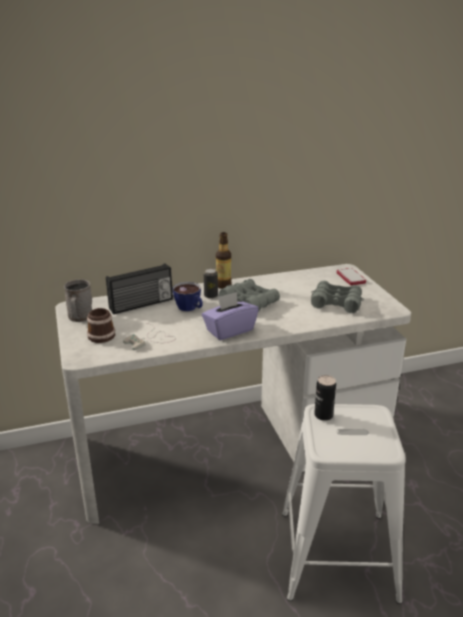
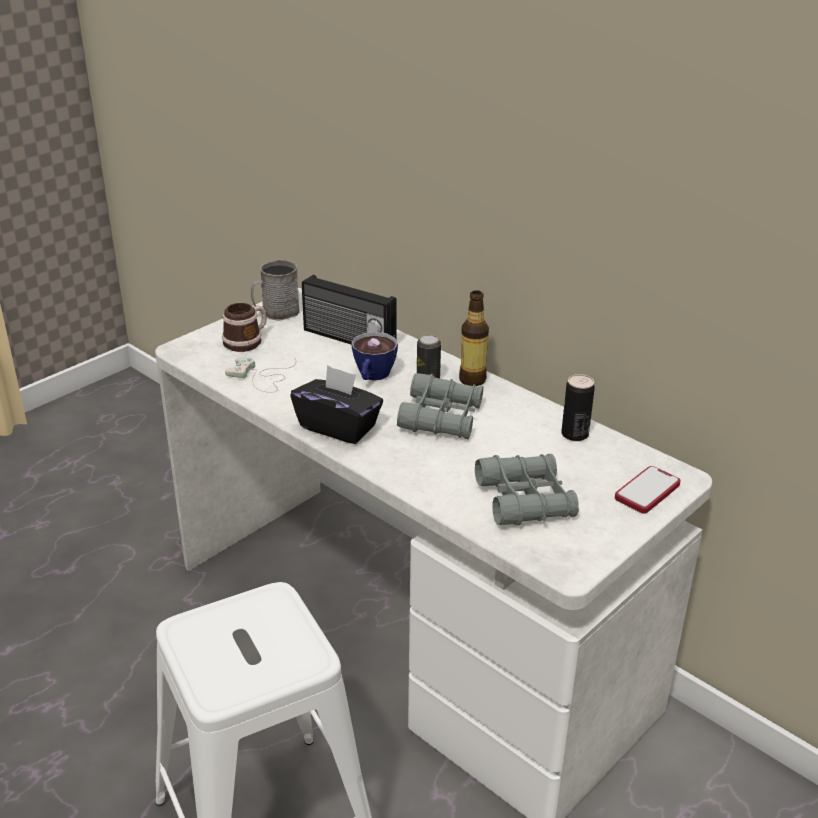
camera: 60 degrees right, 5 degrees up
purple tissue box [202,292,259,340] -> black tissue box [290,365,383,444]
can [314,375,336,421] -> can moved to [561,374,595,441]

